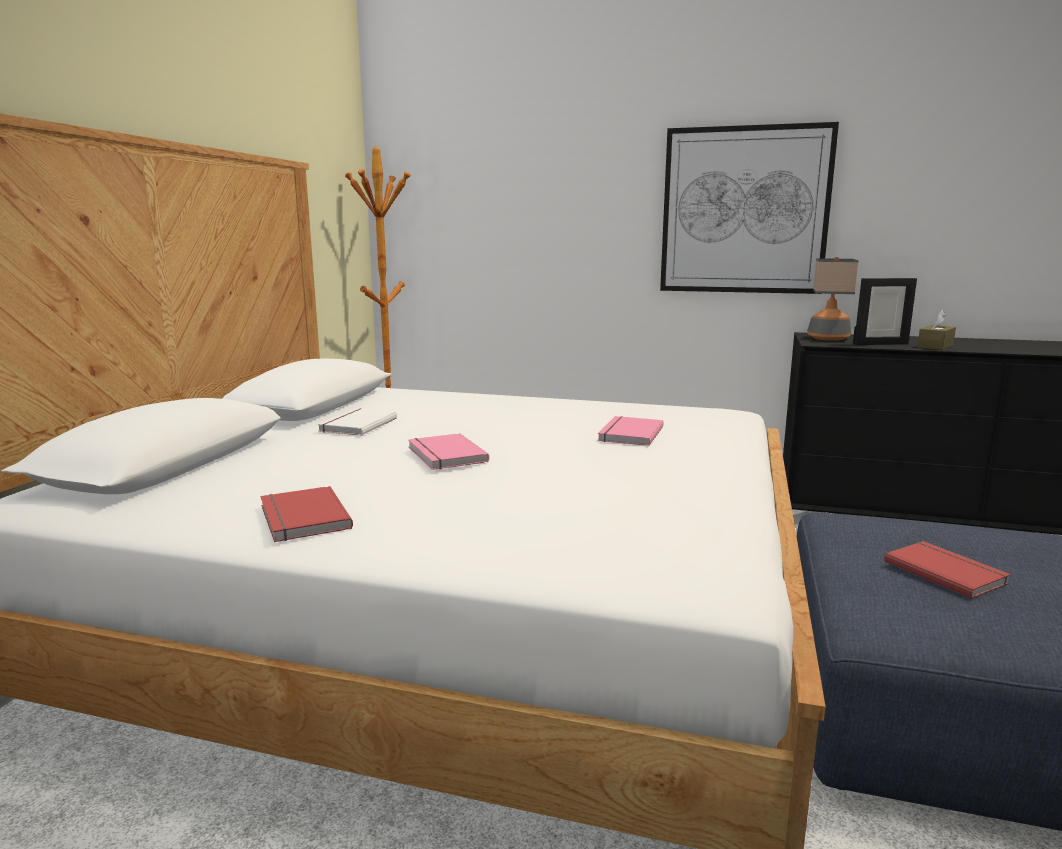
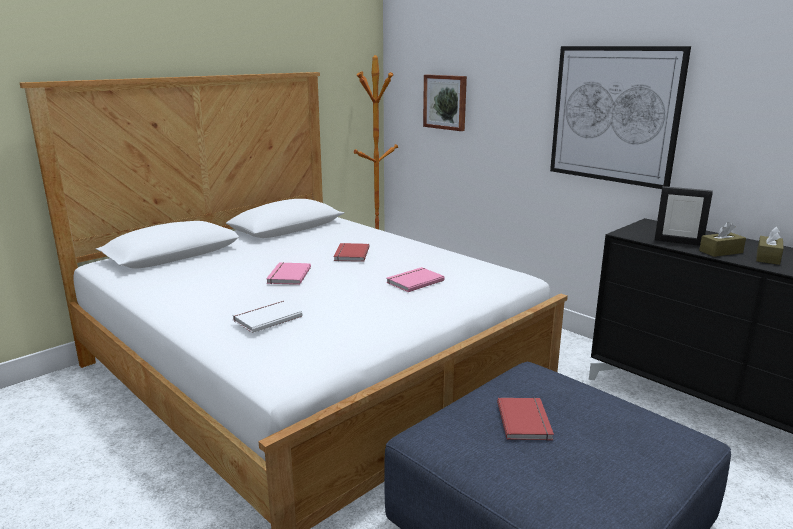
camera: 30 degrees right, 5 degrees up
red book [260,486,353,542] -> red book moved to [334,243,370,262]
white book [317,408,397,436] -> white book moved to [232,300,302,333]
table lamp [807,257,859,341] -> none
none -> picture [423,74,467,131]
none -> brown tissue box [756,227,784,265]

